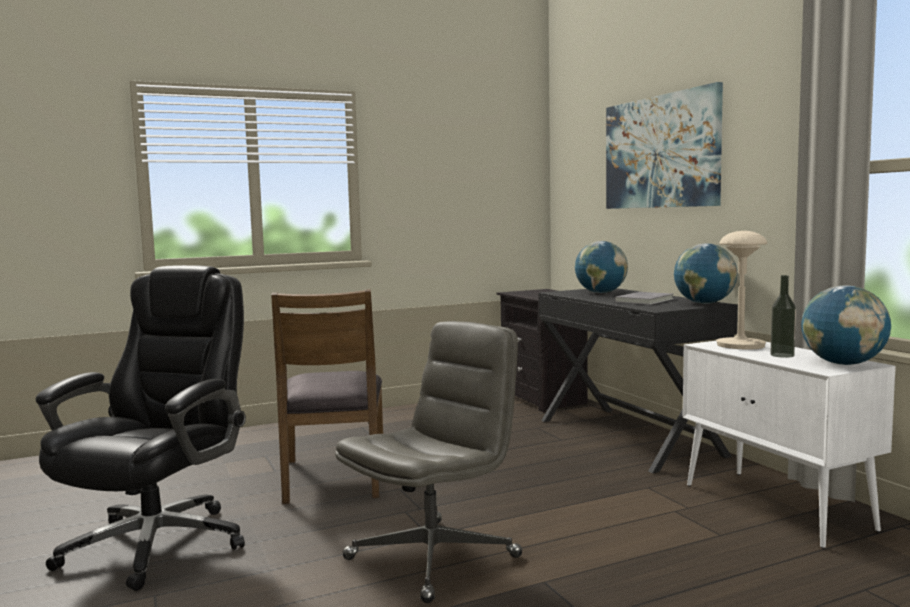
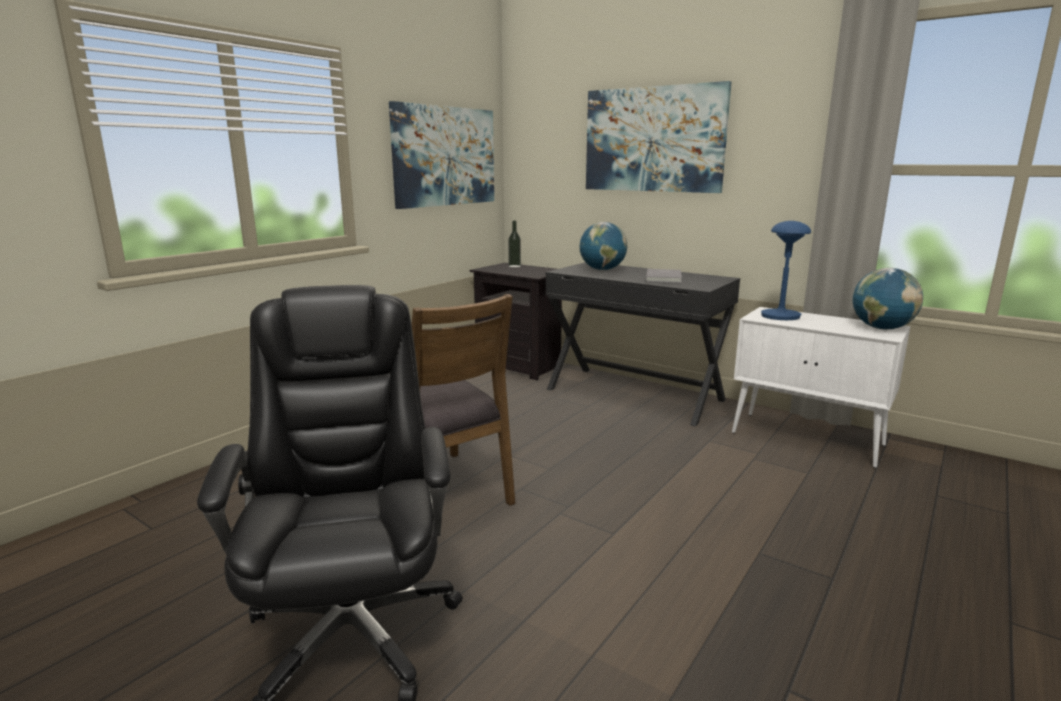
camera: 30 degrees left, 10 degrees up
grey office chair [335,321,523,603] -> none
globe [674,243,737,304] -> none
beige table lamp [716,231,767,349] -> blue table lamp [761,221,811,320]
bottle [770,275,796,358] -> bottle moved to [508,221,521,267]
none -> picture [389,101,494,209]

